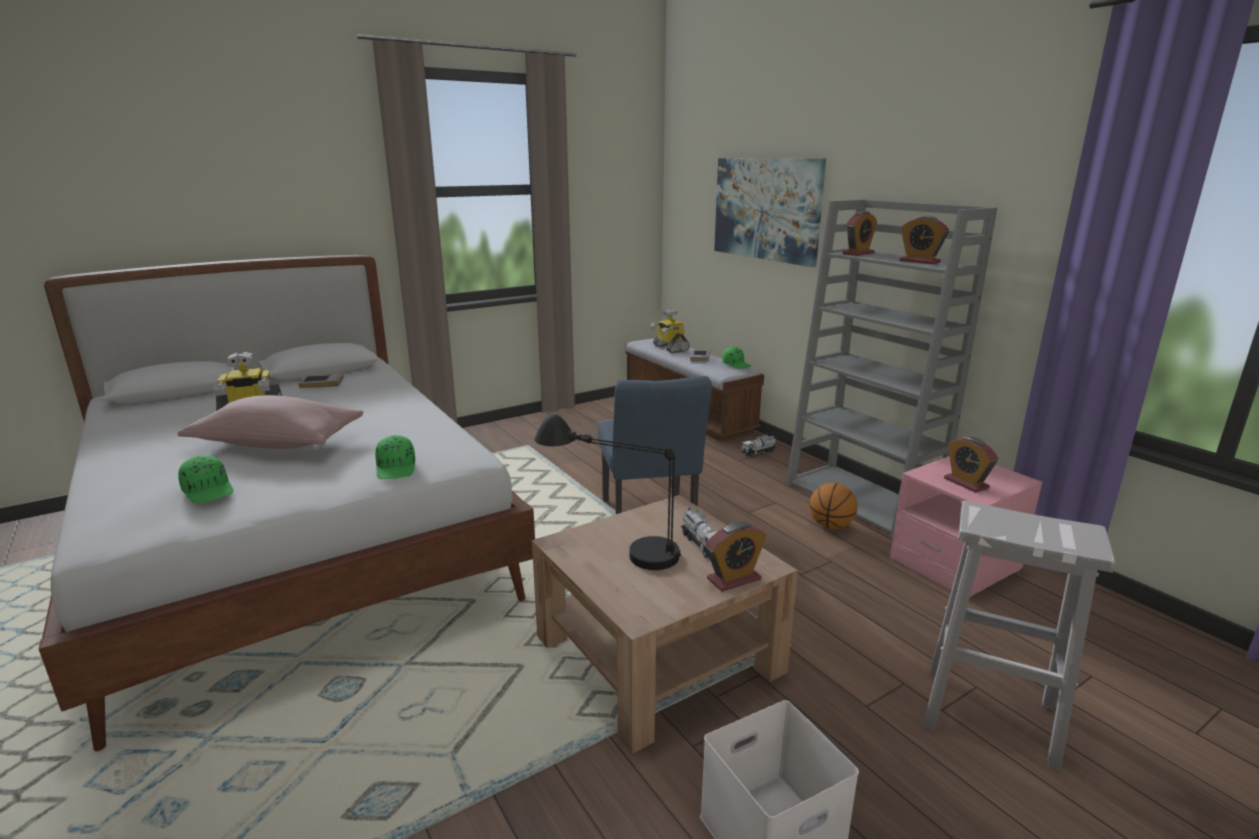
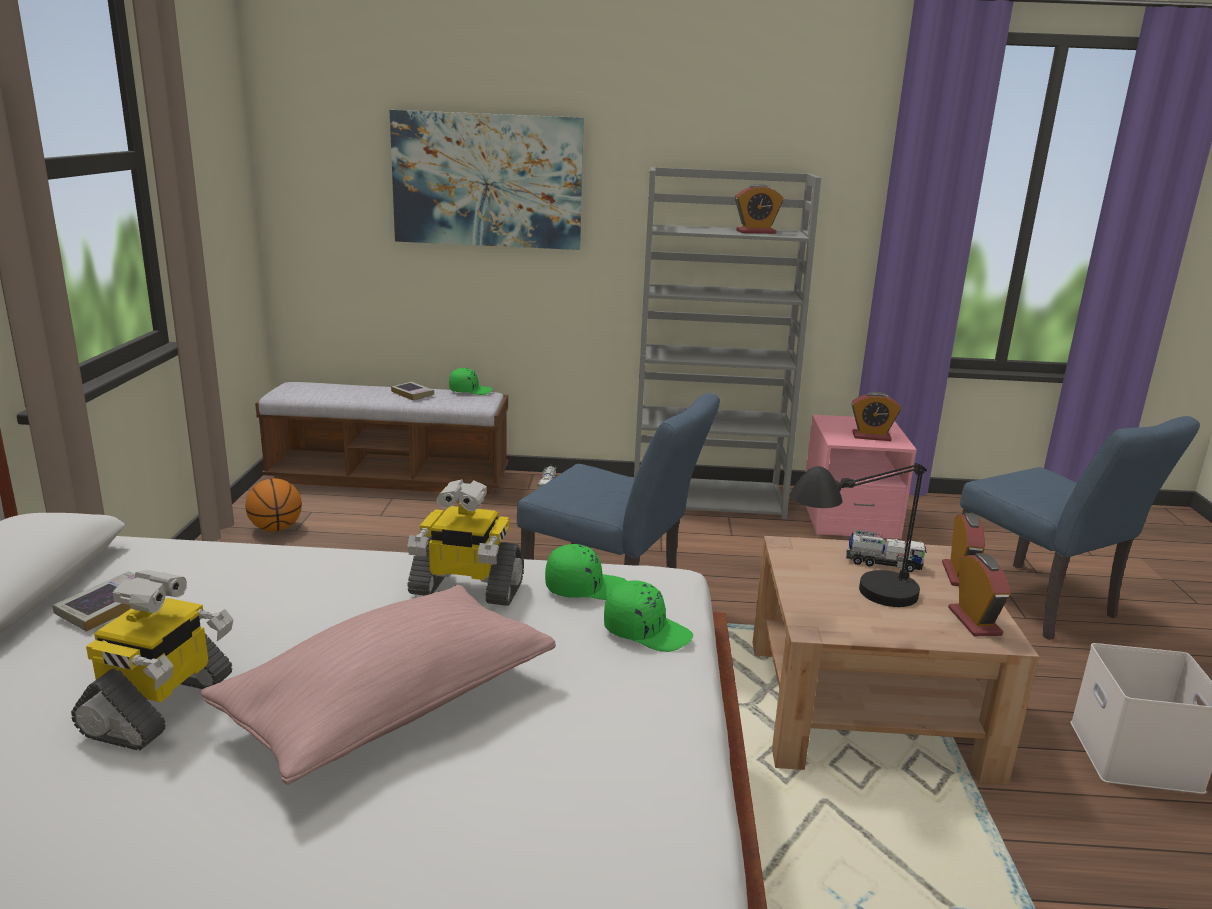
camera: 55 degrees left, 0 degrees up
green cap [178,455,233,503] -> green cap moved to [545,544,627,600]
toy robot [651,309,689,353] -> toy robot moved to [407,479,524,606]
basketball [809,483,858,529] -> basketball moved to [245,478,302,532]
alarm clock [843,211,877,256] -> alarm clock moved to [948,553,1011,636]
white stool [923,501,1115,771] -> blue chair [960,416,1200,640]

